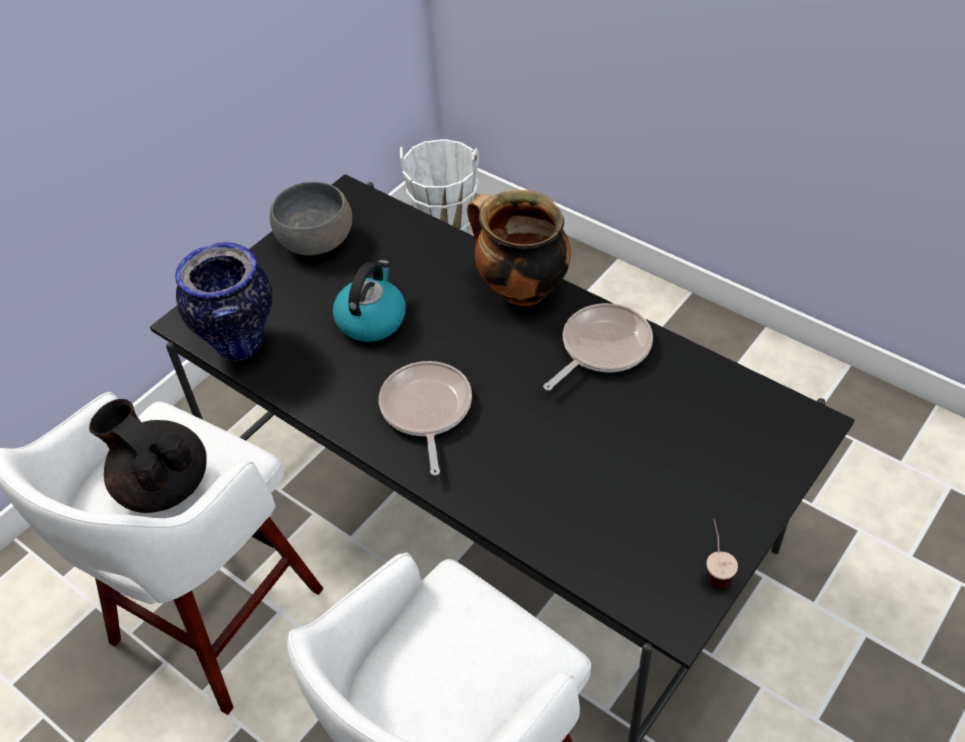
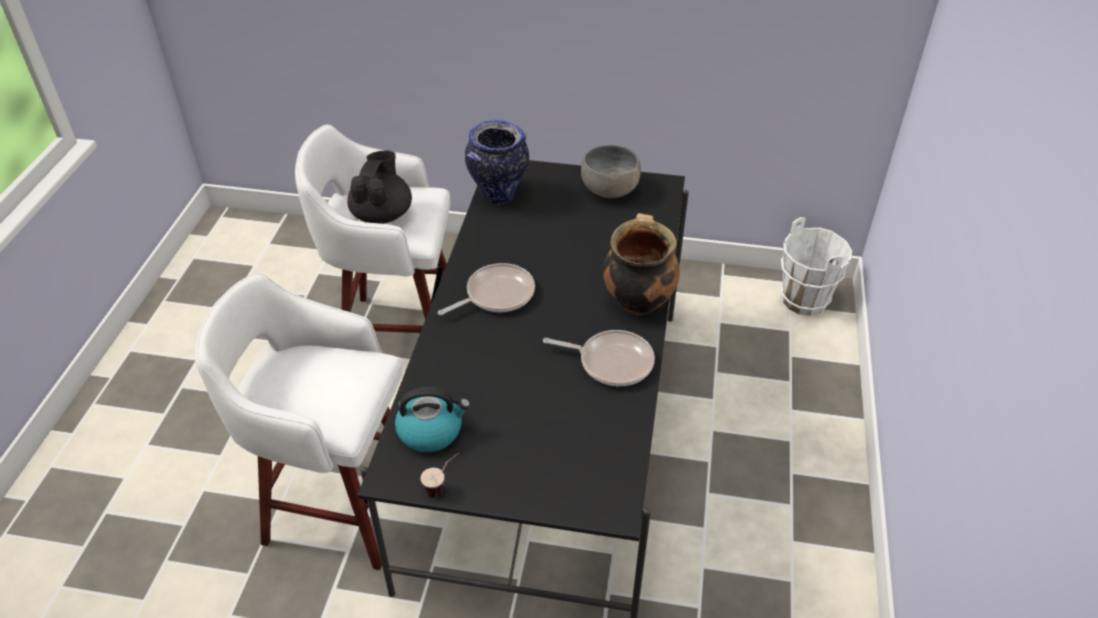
camera: 60 degrees right, 5 degrees down
kettle [333,260,406,342] -> kettle moved to [395,387,470,452]

